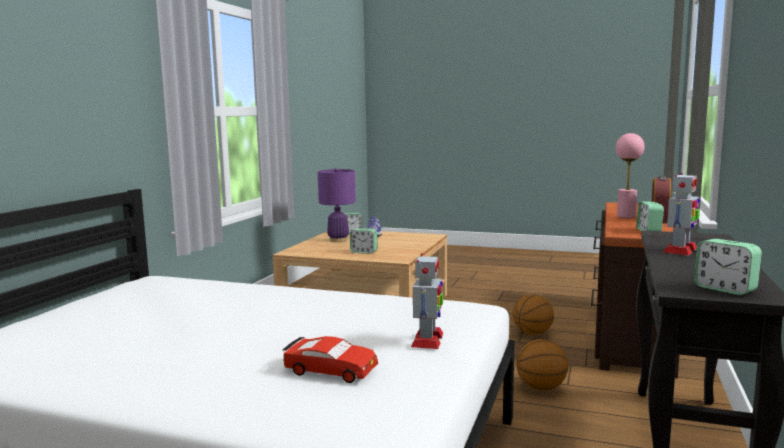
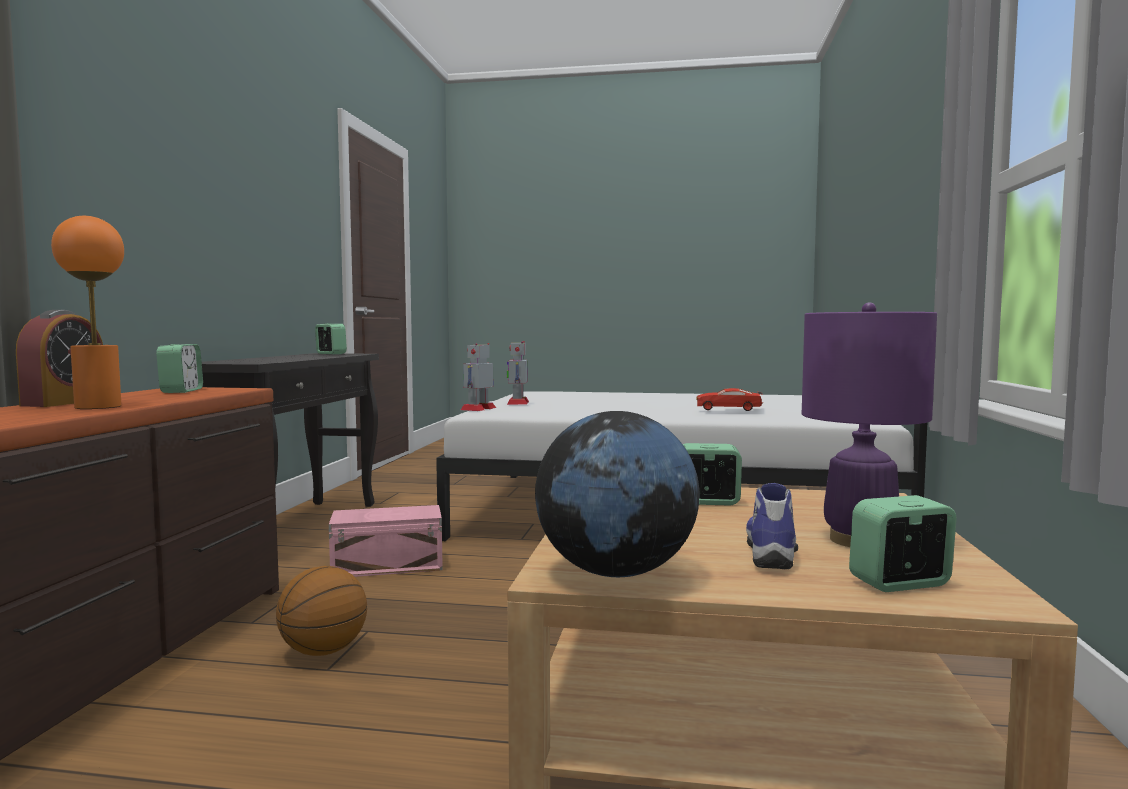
camera: 170 degrees right, 5 degrees down
red toy car [282,336,378,383] -> red toy car moved to [697,388,763,411]
basketball [516,339,568,391] -> pink storage box [329,505,443,577]
pink table lamp [616,133,645,218] -> orange table lamp [51,216,124,409]
toy robot [663,173,700,256] -> toy robot moved to [461,343,496,411]
none -> globe [535,411,700,577]

